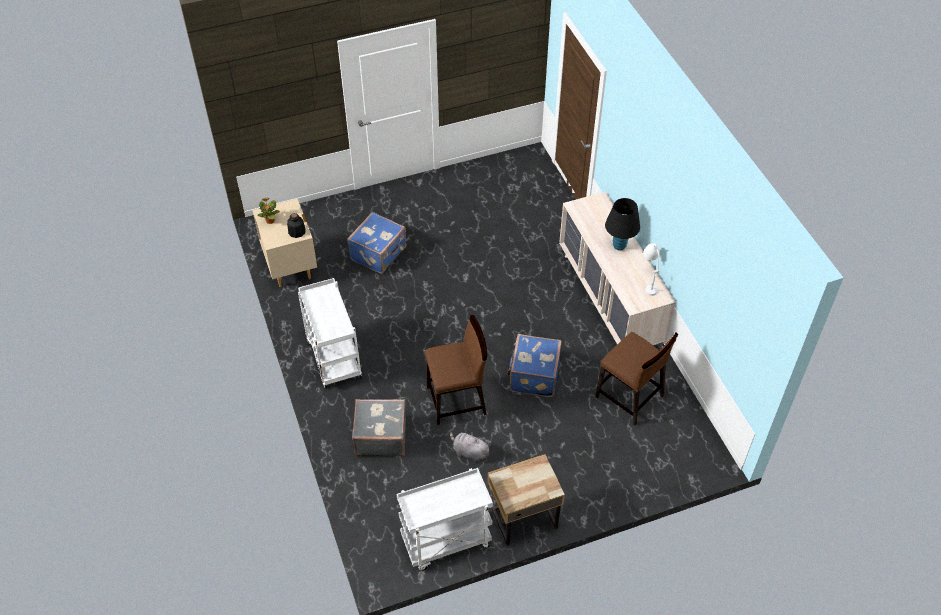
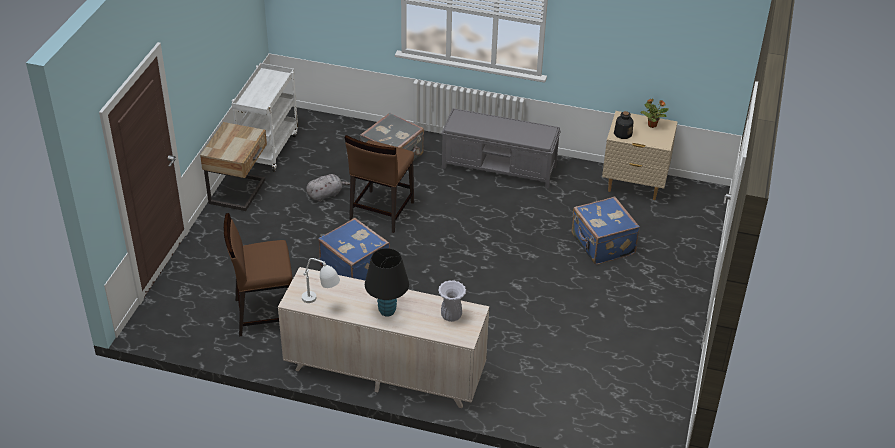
camera: 125 degrees right, 10 degrees down
white cart [298,278,362,389] -> grey bench [441,108,561,188]
none -> white vase [438,280,466,322]

